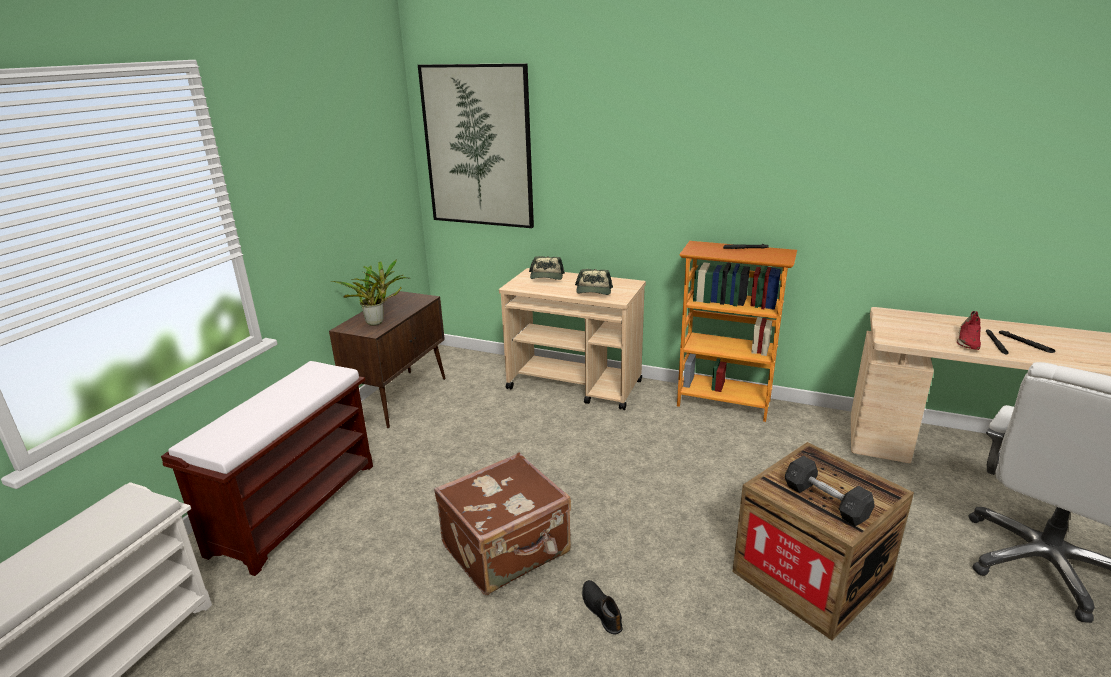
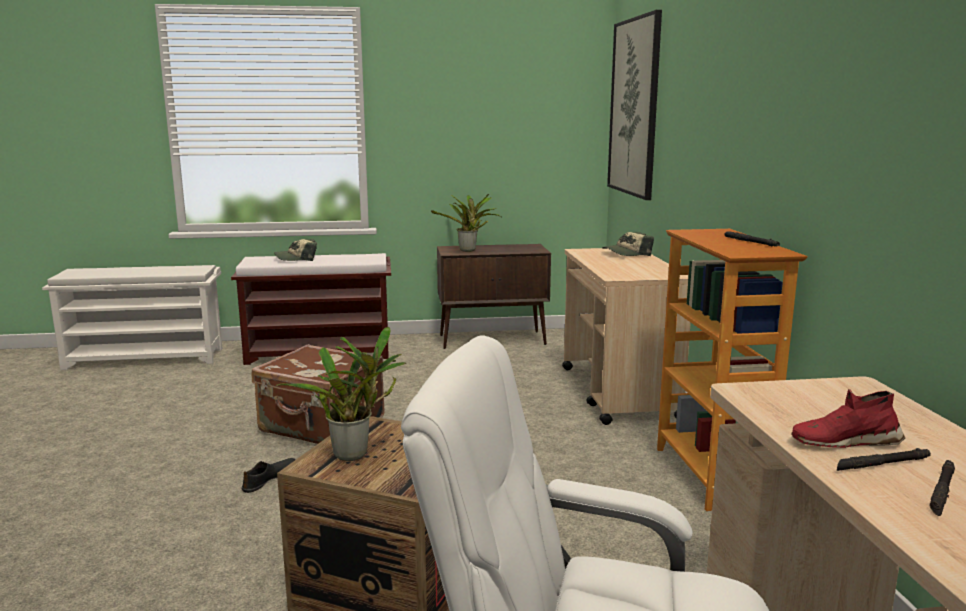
camera: 60 degrees right, 10 degrees down
cap [575,269,613,295] -> cap moved to [274,239,317,261]
grey dumbbell [785,456,875,526] -> potted plant [276,327,406,461]

